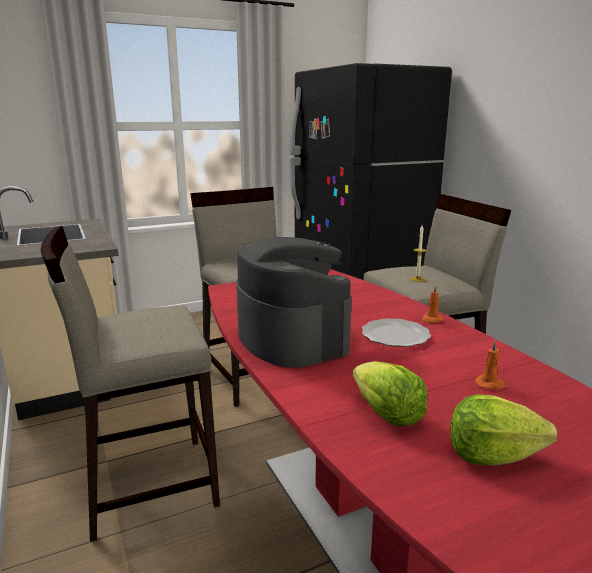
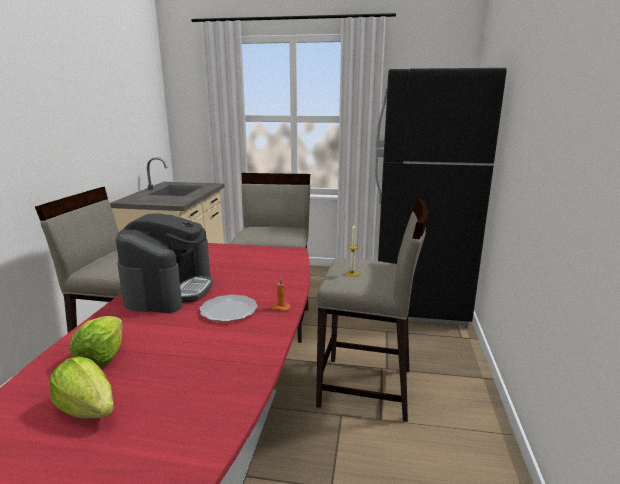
camera: 35 degrees right, 0 degrees up
orange candle [475,340,506,390] -> none

